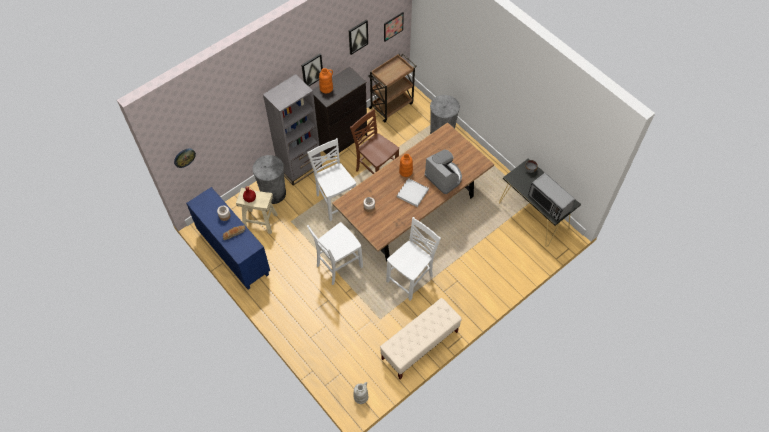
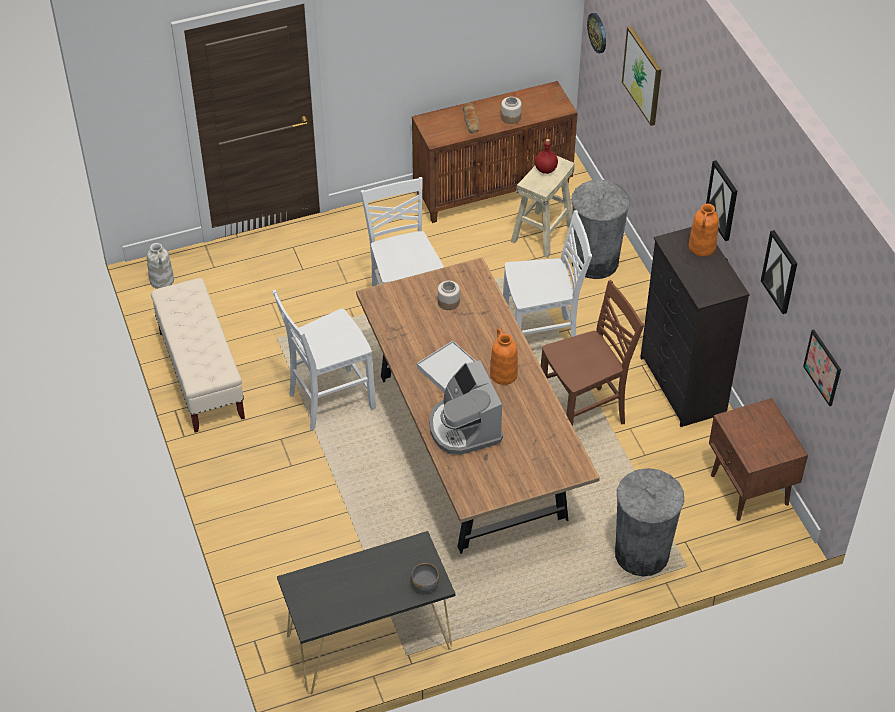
camera: 110 degrees right, 10 degrees down
blue cabinet [186,187,270,290] -> brown cabinet [412,81,578,223]
grey bookcase [263,74,322,186] -> none
brown cart [368,54,416,122] -> brown nightstand [709,398,808,521]
white chair [386,217,441,301] -> white chair turned 90 degrees clockwise [272,290,376,431]
coffee machine [425,149,462,194] -> coffee machine turned 90 degrees clockwise [429,360,503,455]
microwave [528,173,575,221] -> none
none -> picture [622,26,662,126]

